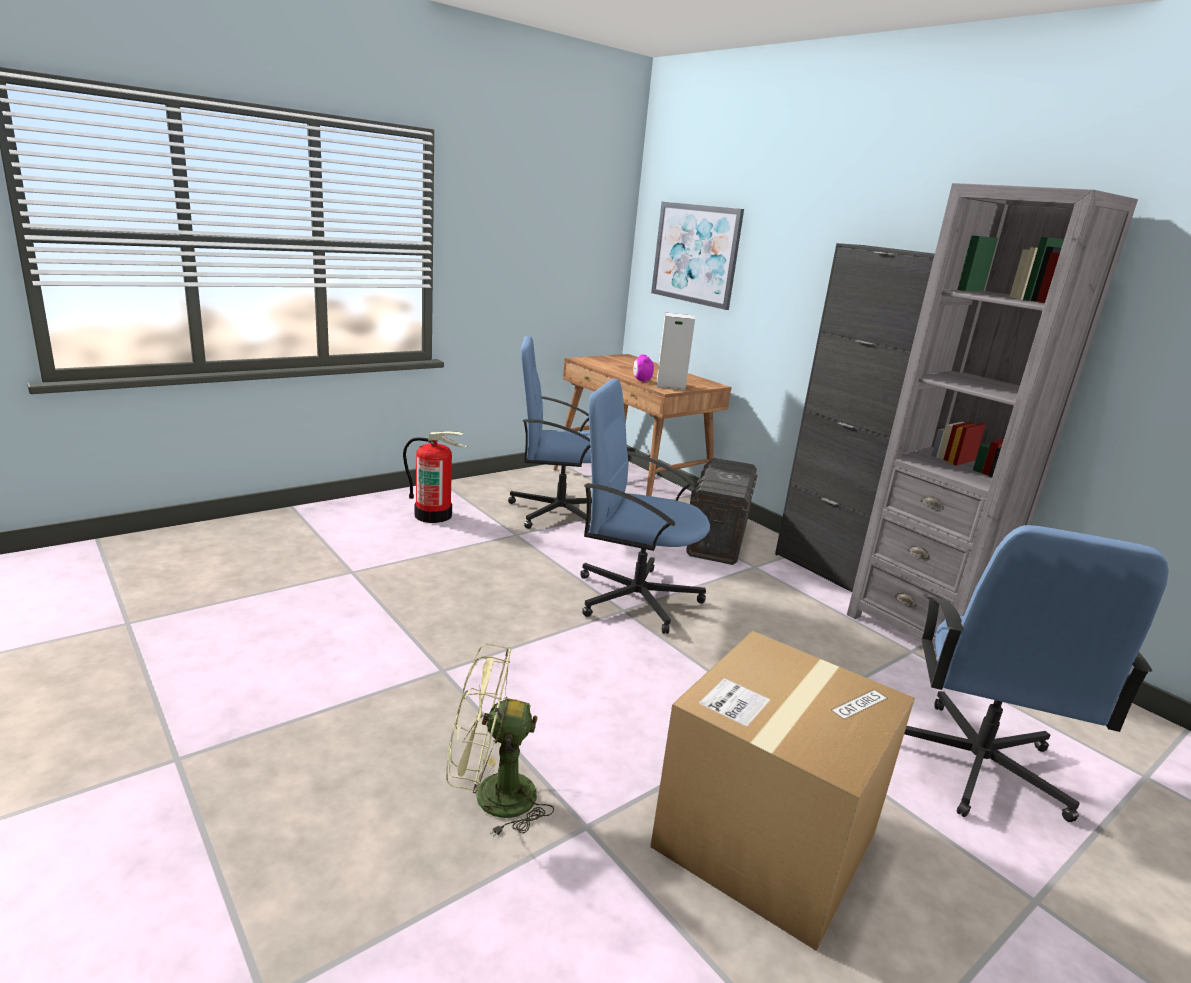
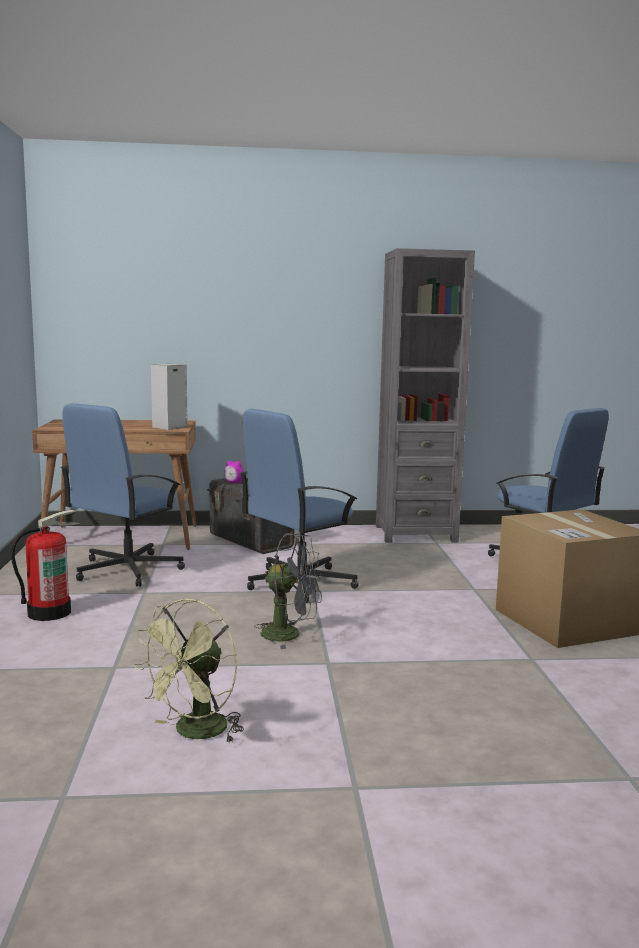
camera: 55 degrees left, 10 degrees down
green fan [446,643,554,837] -> green fan moved to [133,599,244,743]
alarm clock [633,354,654,382] -> alarm clock moved to [224,461,244,483]
picture [651,202,744,310] -> none
black cabinet [775,243,935,592] -> none
none -> grey fan [254,533,323,649]

